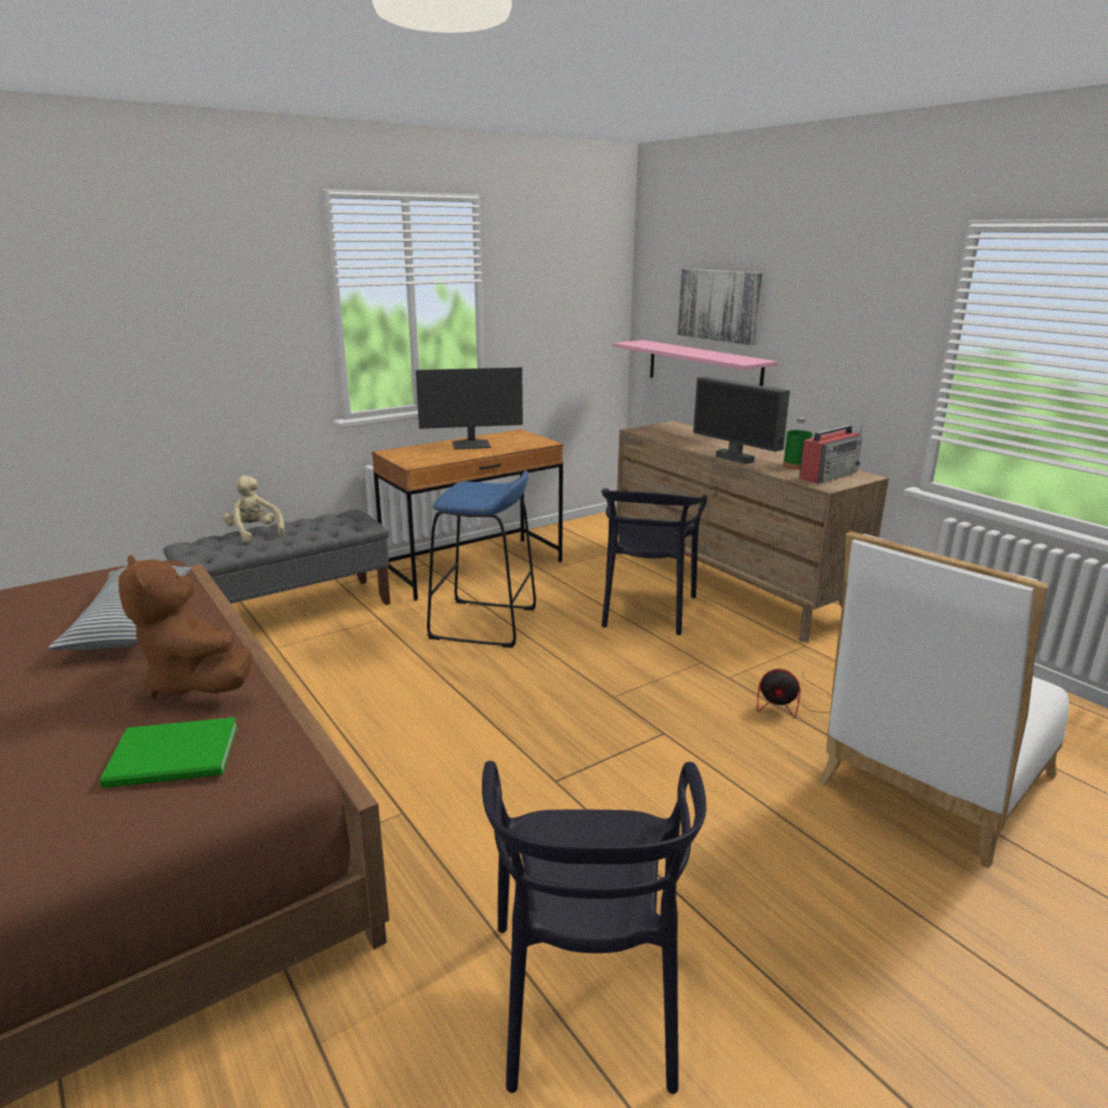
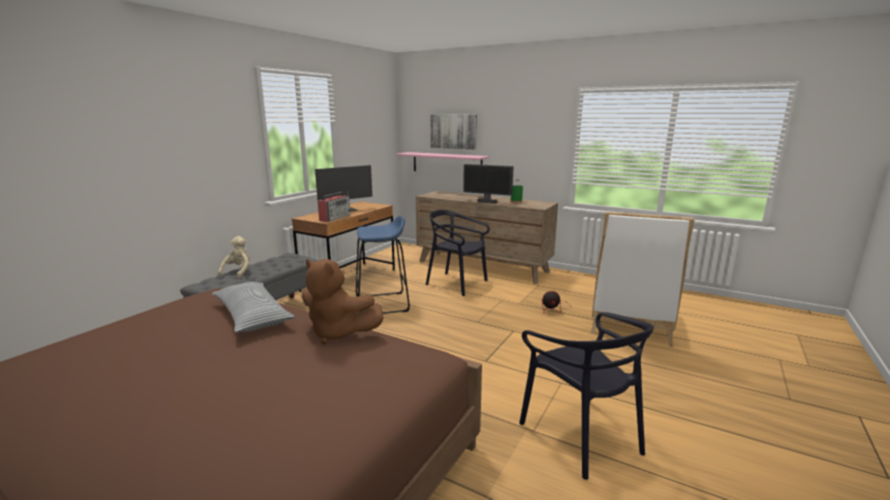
camera: 25 degrees left, 5 degrees down
green book [100,717,237,788] -> none
beige plush toy [223,475,284,543] -> beige plush toy turned 75 degrees clockwise [218,236,250,279]
black chair [601,488,707,635] -> black chair turned 135 degrees clockwise [426,210,490,296]
radio [799,424,863,484] -> radio moved to [318,191,351,222]

